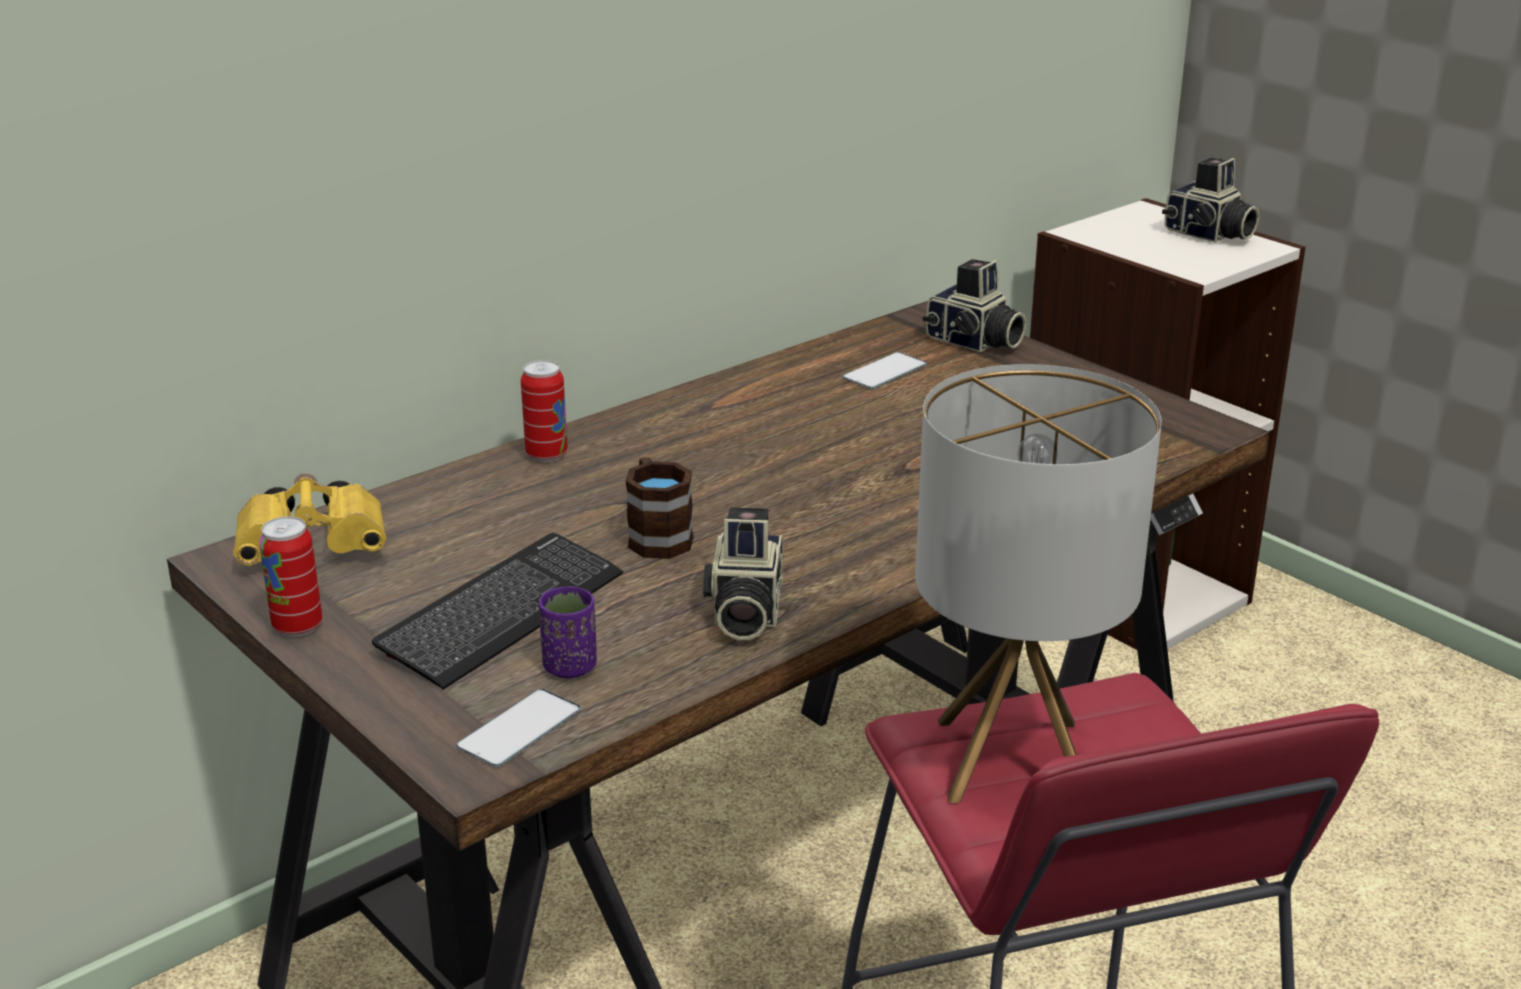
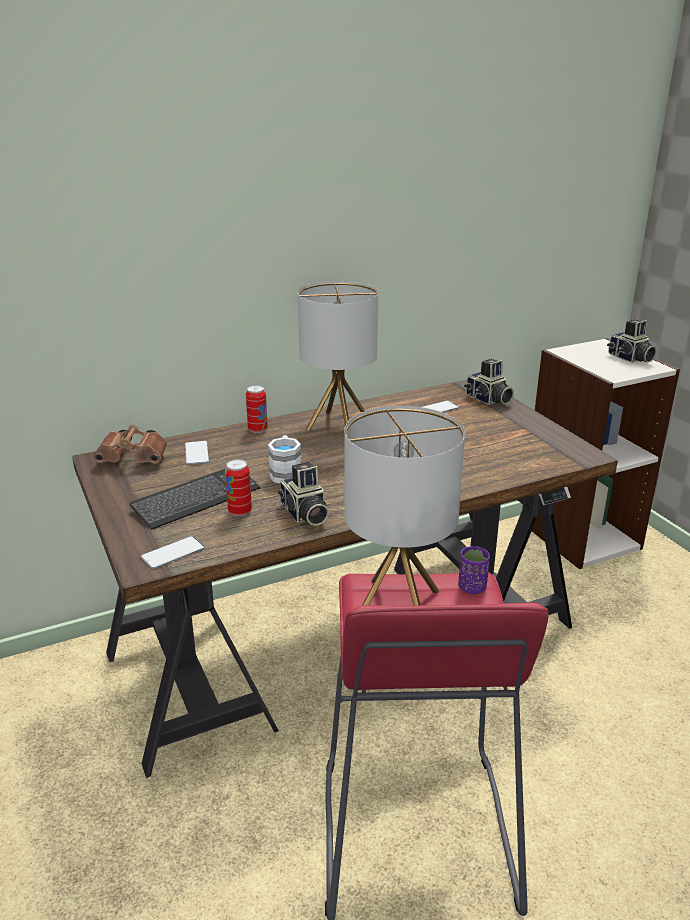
camera: 15 degrees right, 0 degrees up
yellow binoculars [233,473,387,565] -> brown binoculars [93,424,167,464]
can [259,516,322,637] -> can moved to [225,459,252,516]
purple cup [539,586,597,678] -> purple cup moved to [458,546,490,594]
brown mug [625,457,693,559] -> white mug [268,435,301,483]
camera [703,507,783,640] -> camera turned 45 degrees counterclockwise [278,462,329,526]
none -> phone [185,441,209,465]
none -> table lamp [298,281,379,431]

